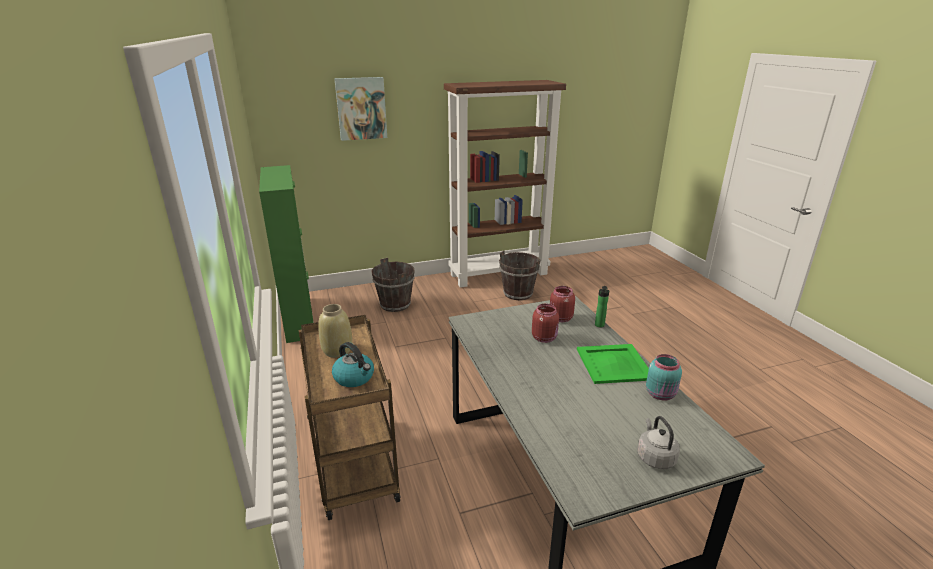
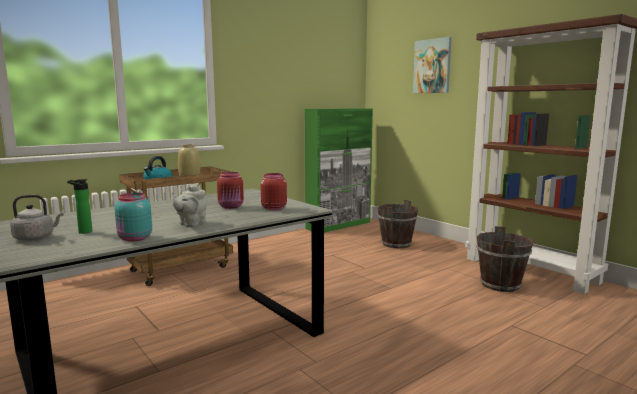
camera: 70 degrees right, 15 degrees down
green tray [577,344,649,384] -> grey teapot [172,184,207,227]
bottle [595,286,609,328] -> bottle moved to [67,179,92,234]

